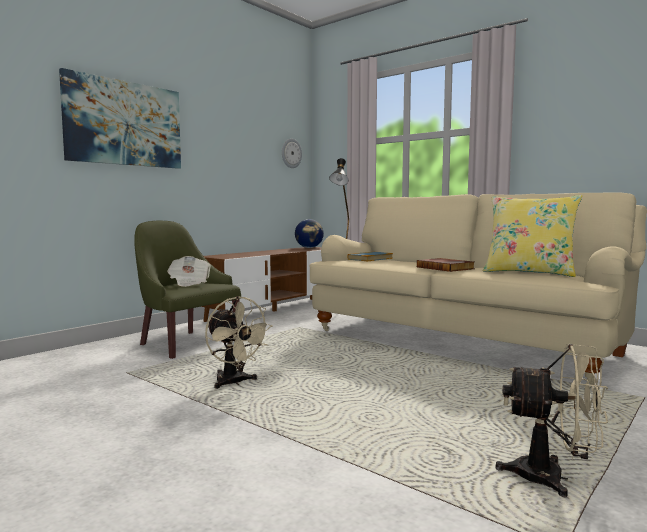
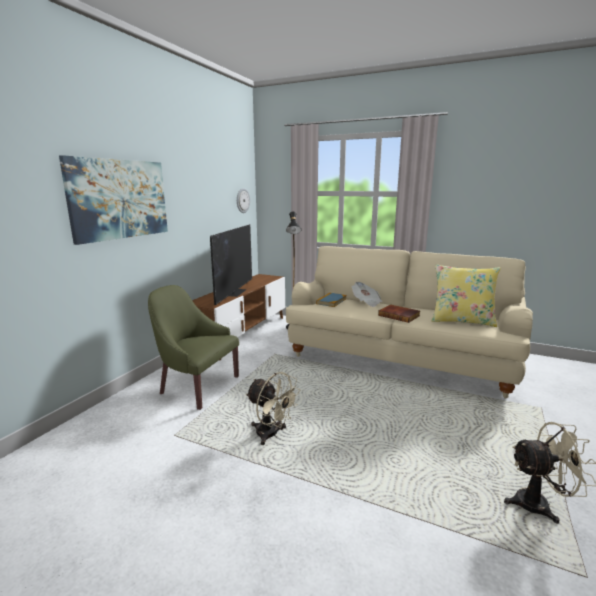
camera: 15 degrees left, 10 degrees up
newspaper [167,256,211,287] -> newspaper moved to [351,282,382,307]
globe [295,219,324,248] -> none
none -> television [210,224,252,305]

